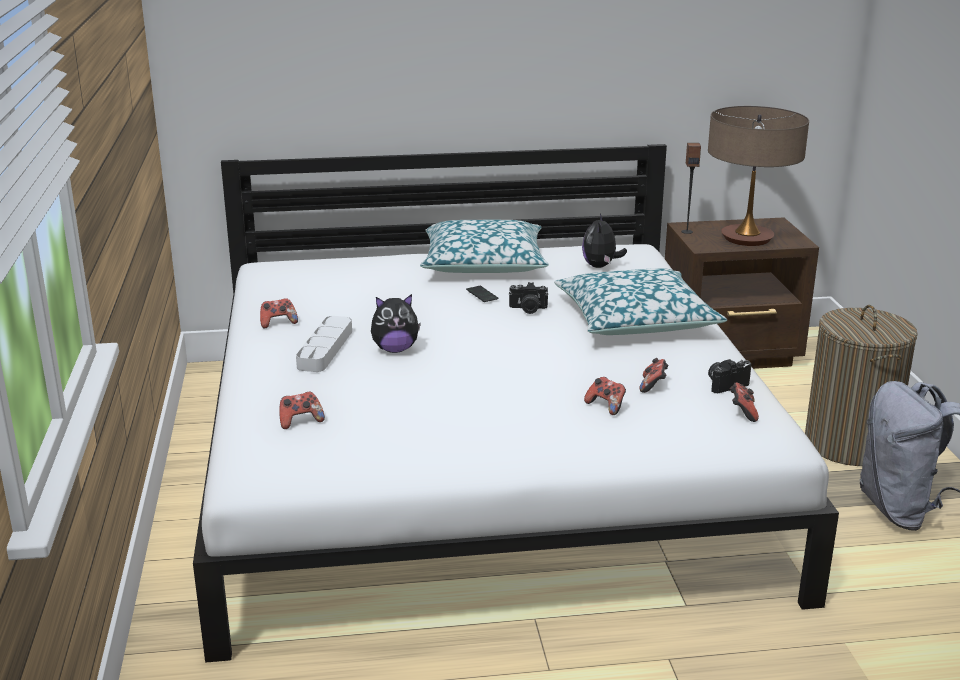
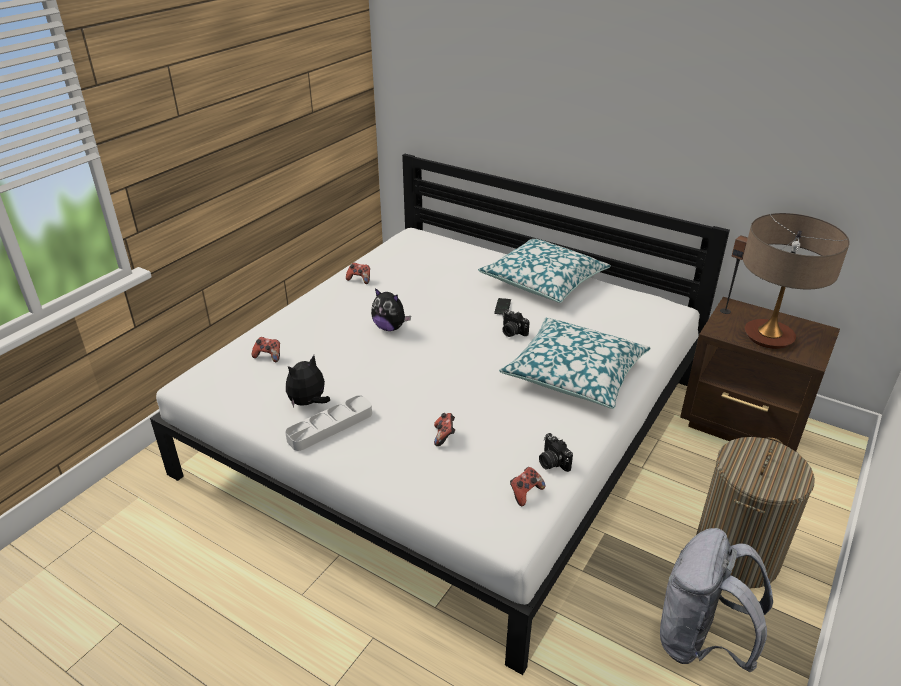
camera: 40 degrees right, 10 degrees up
grey tray [296,316,352,372] -> grey tray moved to [285,395,372,451]
plush toy [582,213,627,268] -> plush toy moved to [286,355,330,408]
game controller [639,358,669,393] -> none
camera [708,359,752,393] -> camera turned 135 degrees counterclockwise [539,433,573,472]

